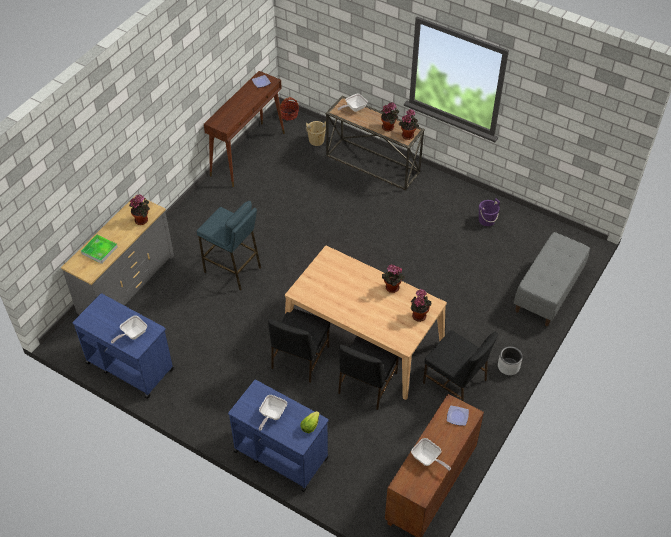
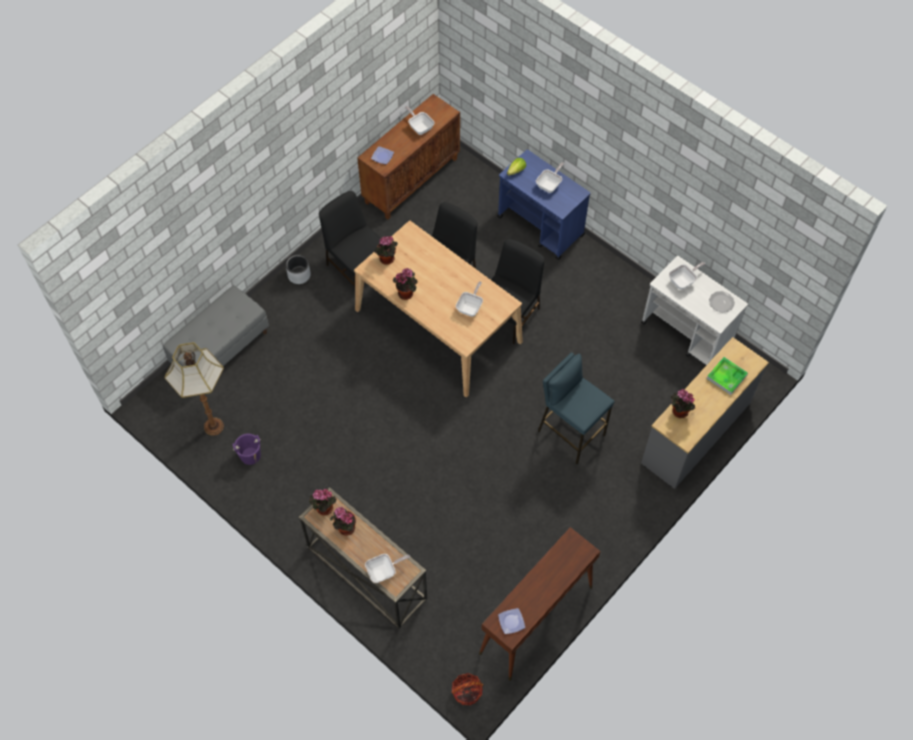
camera: 170 degrees left, 10 degrees up
blue cart [72,293,174,399] -> white cart [641,256,748,365]
beige bucket [306,121,326,146] -> none
none -> floor lamp [165,342,224,436]
none -> frying pan [456,281,483,317]
none -> plate [709,291,735,313]

